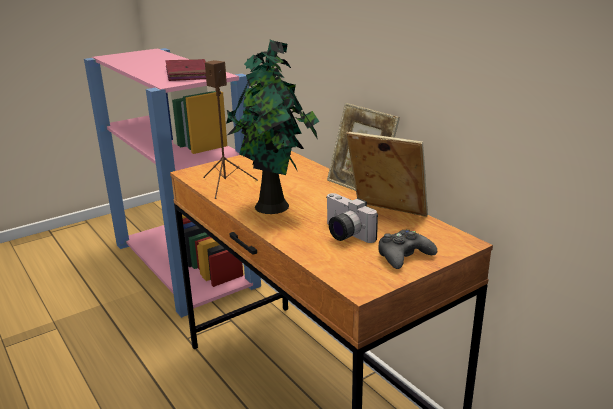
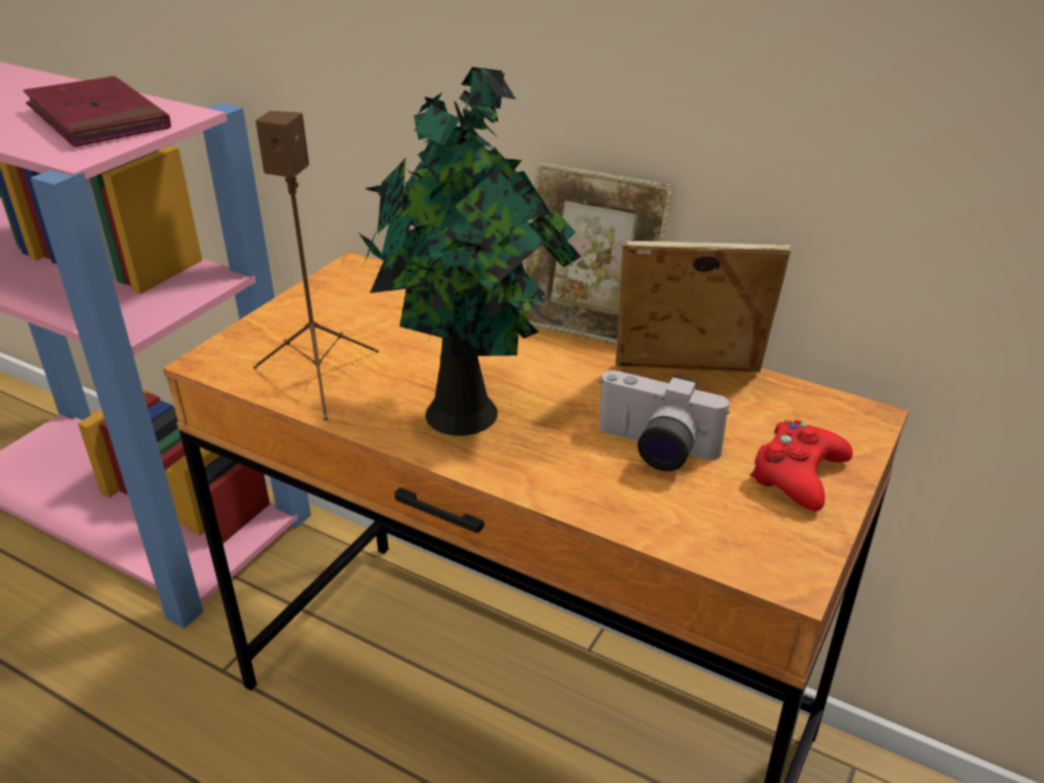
camera: 25 degrees left, 10 degrees up
black game controller [378,229,437,269] -> red game controller [750,420,853,511]

